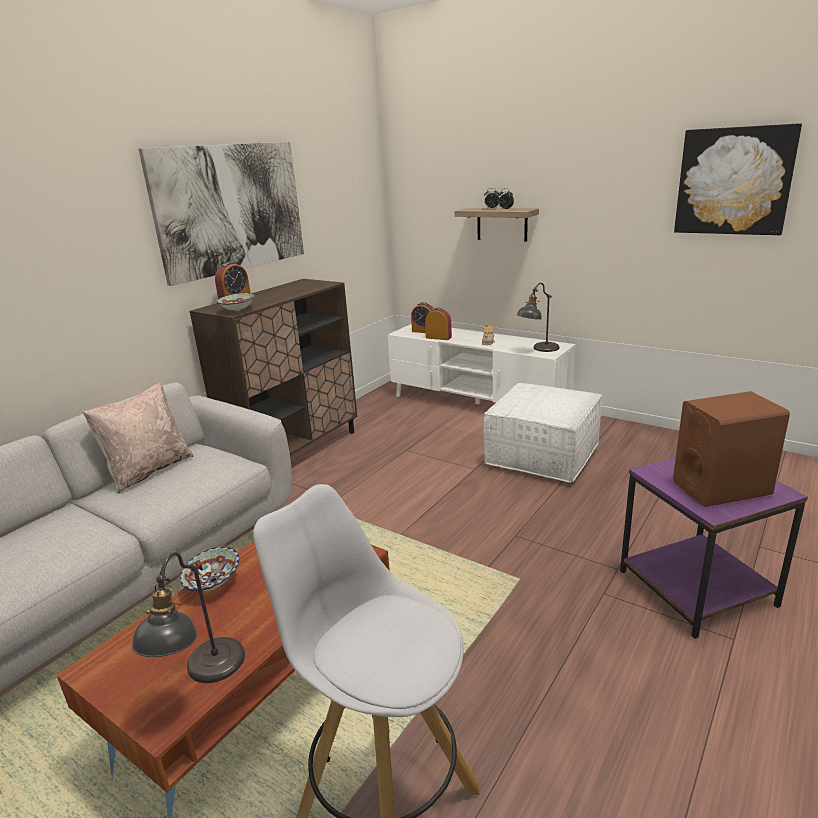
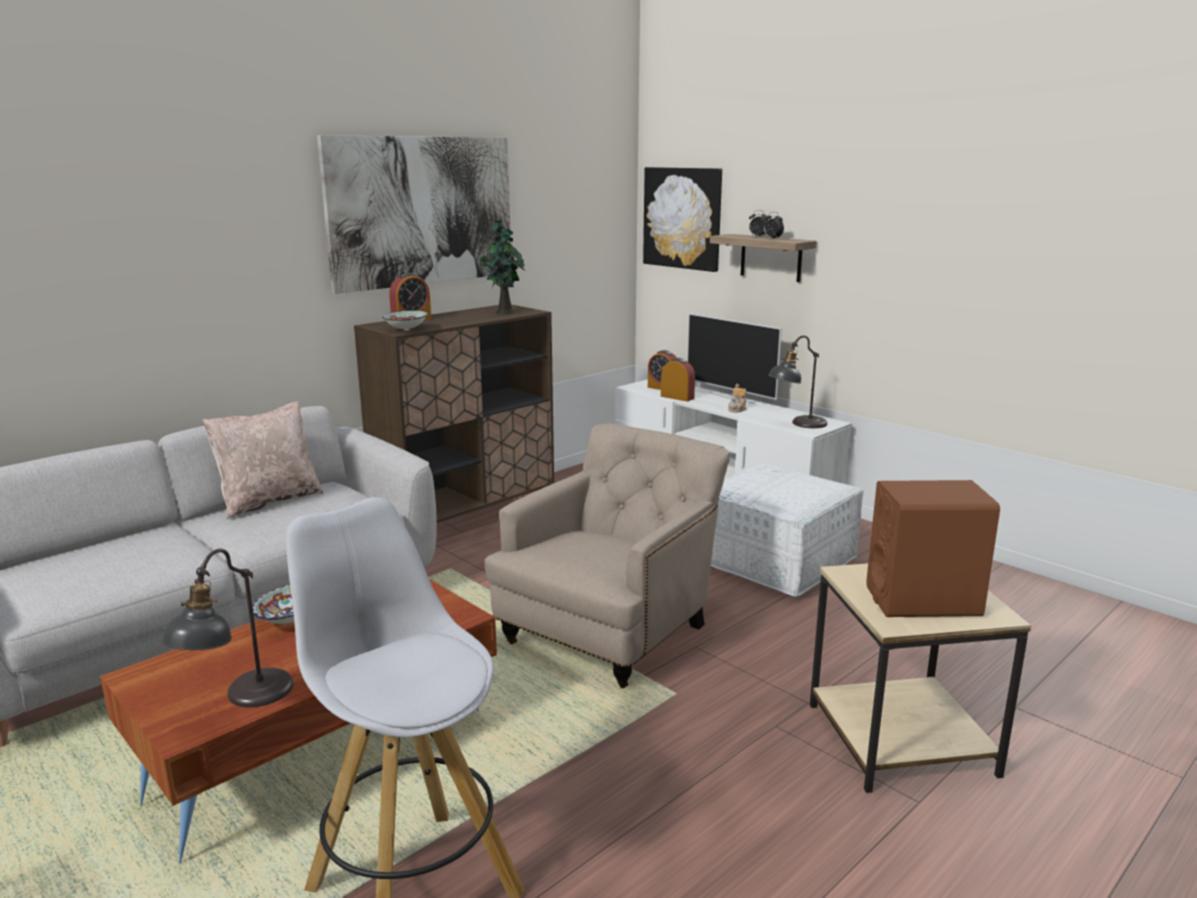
camera: 10 degrees right, 5 degrees down
purple side table [620,457,808,639] -> beige side table [810,563,1031,793]
picture [674,123,802,235] -> picture moved to [643,167,722,272]
none -> potted plant [480,220,525,314]
none -> beige armchair [485,423,730,688]
none -> television [687,313,782,403]

